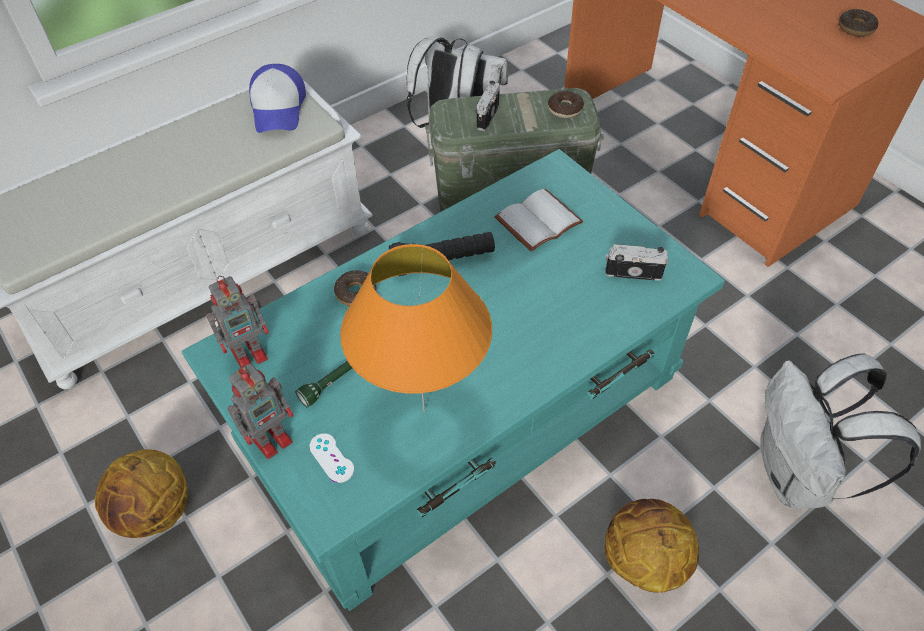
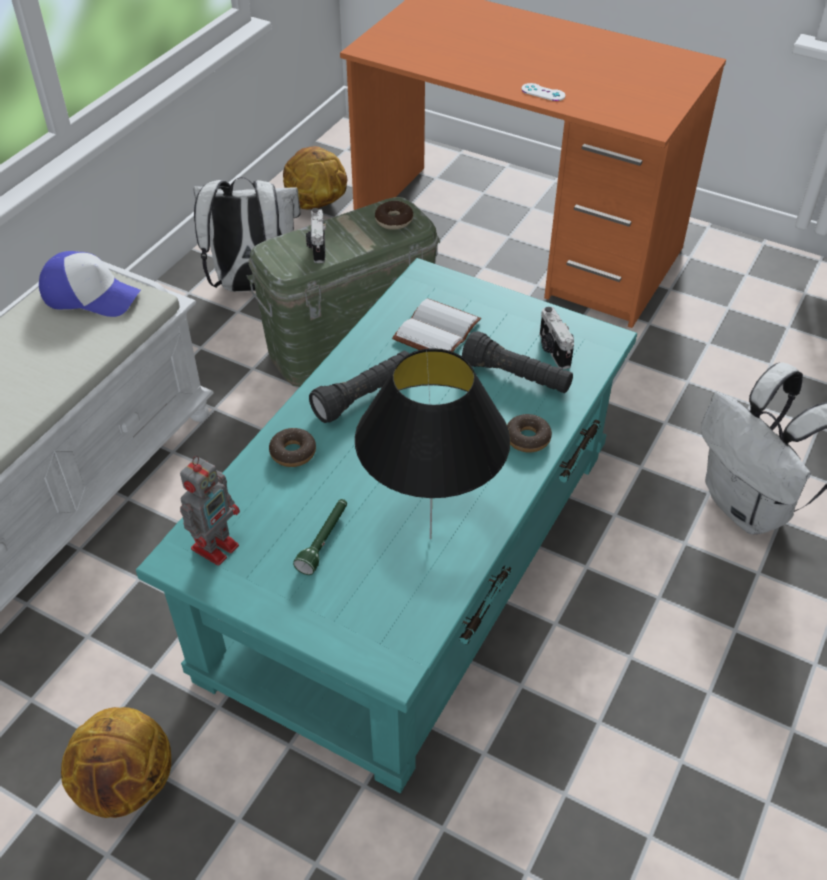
camera: 25 degrees left, 5 degrees down
toy robot [227,363,293,459] -> none
cap [249,64,306,133] -> cap turned 45 degrees counterclockwise [39,251,141,317]
white game controller [309,433,354,483] -> white game controller moved to [522,83,565,101]
orange table lamp [340,244,492,413] -> black table lamp [355,348,511,539]
basketball [605,499,699,593] -> basketball moved to [283,146,347,209]
camera [606,244,669,281] -> camera turned 90 degrees counterclockwise [540,307,574,370]
donut [839,9,878,37] -> donut moved to [507,414,552,453]
none -> black flashlight [462,331,573,393]

